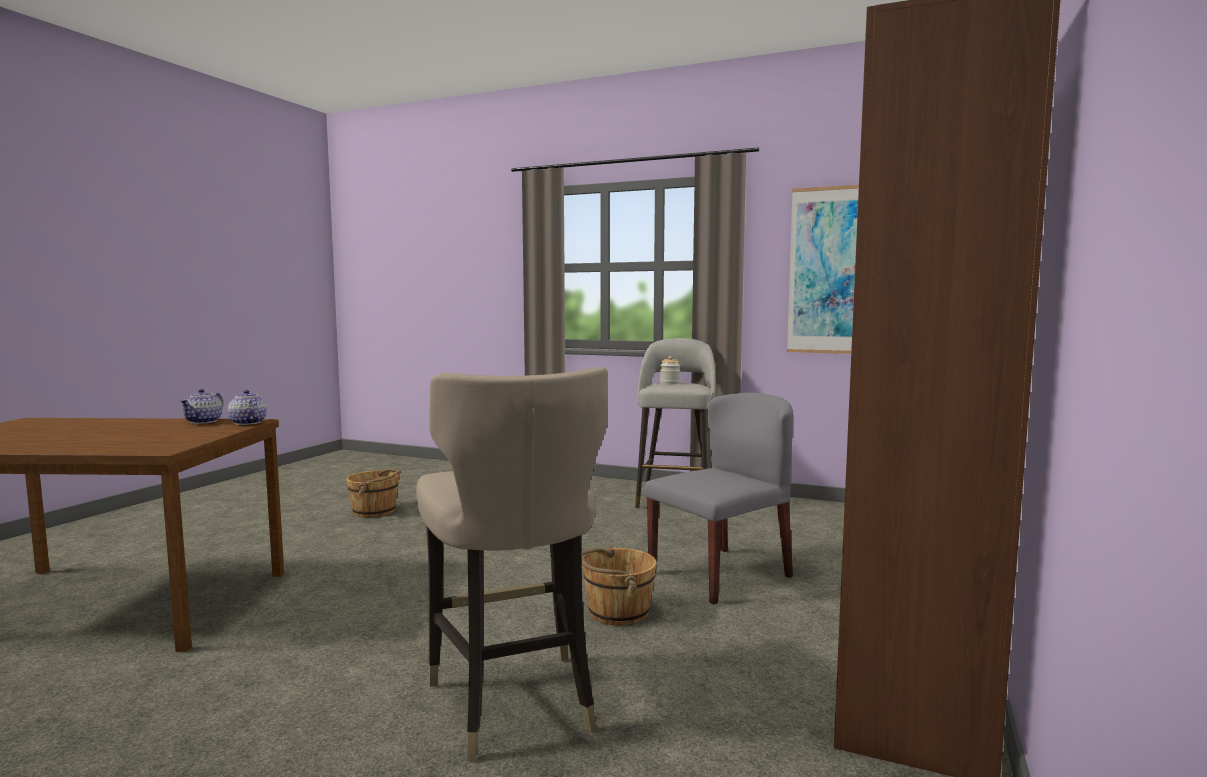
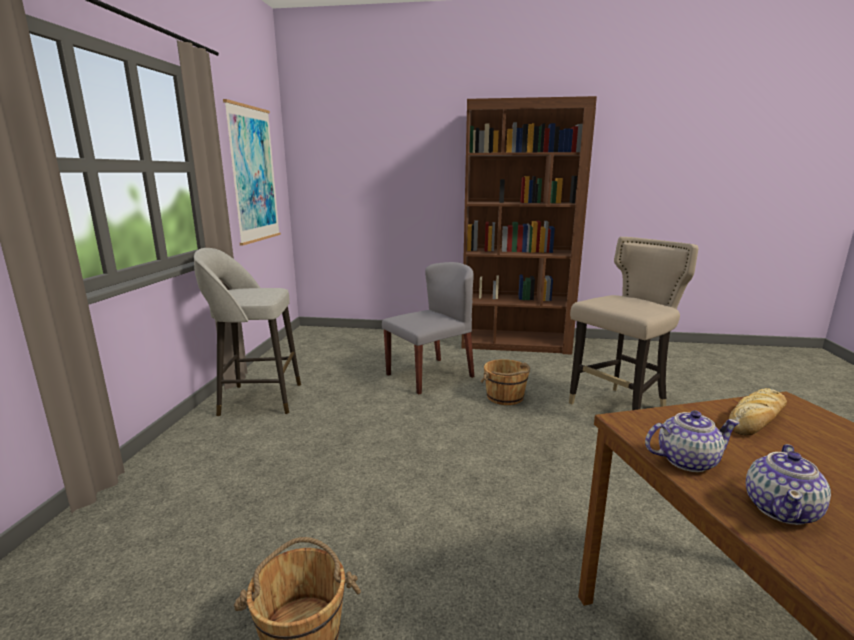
camera: 105 degrees left, 10 degrees up
teapot [228,390,267,425] -> teapot moved to [746,444,831,525]
grey chair [644,393,793,605] -> grey chair turned 105 degrees clockwise [382,262,474,394]
jar [660,356,681,384] -> none
none -> bread [729,388,787,435]

